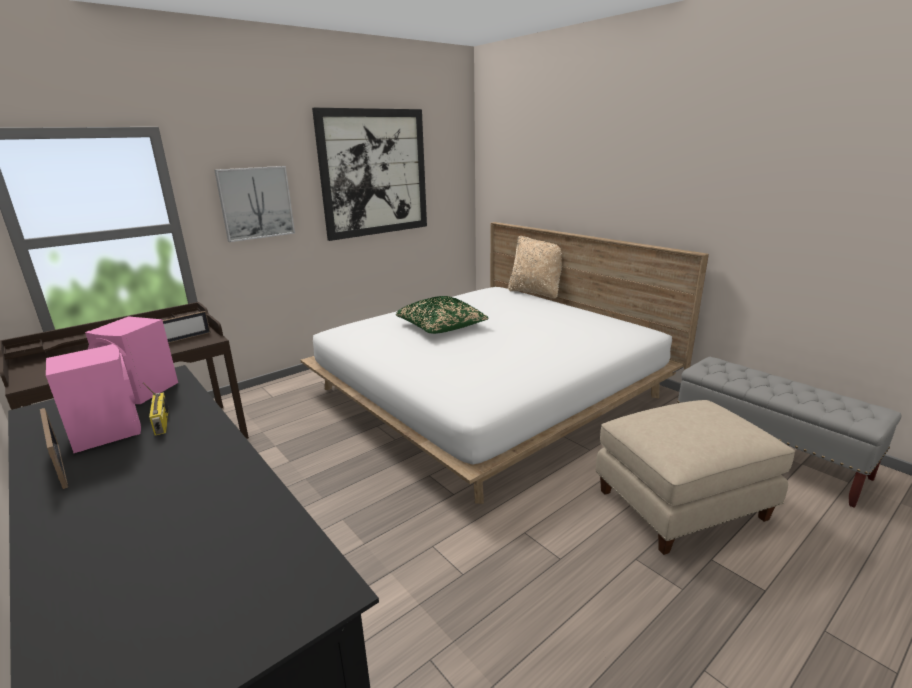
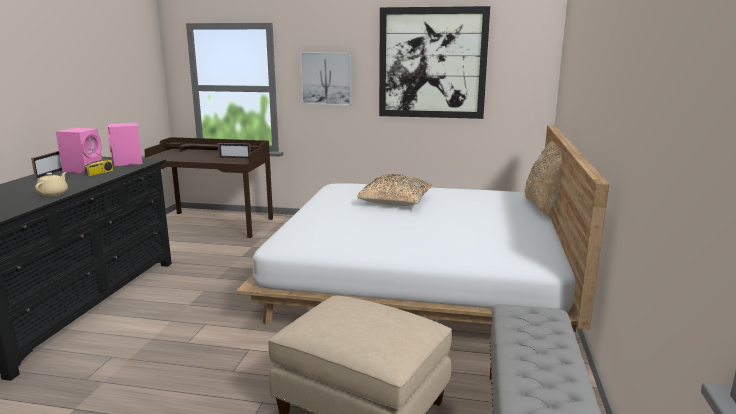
camera: 50 degrees right, 5 degrees down
green pillow [396,296,488,334] -> beige pillow [357,174,432,206]
none -> beige teapot [35,172,68,197]

